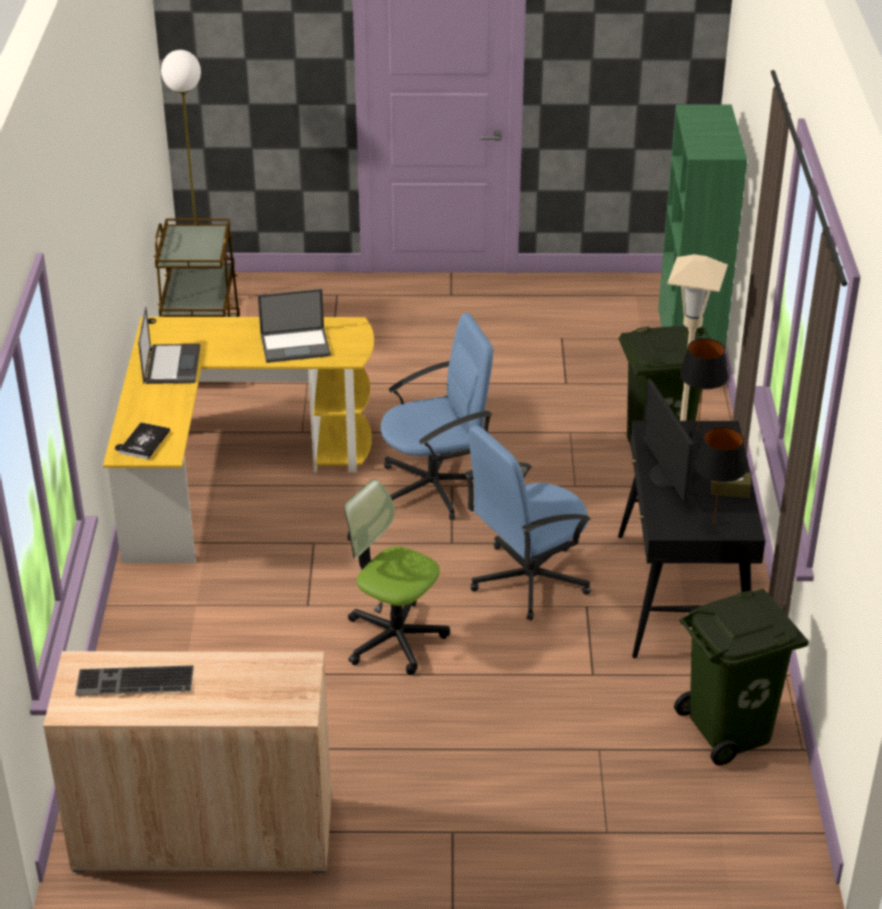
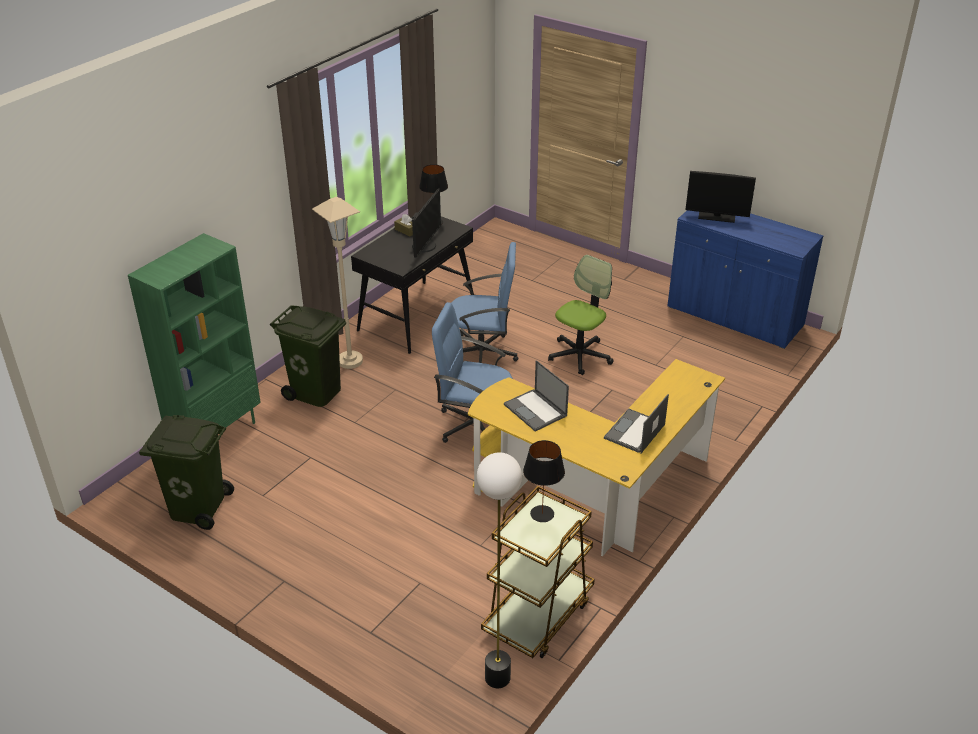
camera: 145 degrees left, 0 degrees up
beige cabinet [43,651,332,873] -> blue cabinet [667,210,823,349]
keyboard [75,665,194,696] -> none
book [119,422,170,459] -> none
laptop [258,289,331,363] -> laptop turned 150 degrees counterclockwise [504,360,569,431]
office chair [344,479,450,675] -> office chair turned 120 degrees counterclockwise [548,255,614,375]
green trash can [674,589,809,765] -> green trash can moved to [139,415,234,530]
black table lamp [679,338,728,440] -> black table lamp moved to [523,440,565,522]
none -> monitor [685,171,756,223]

